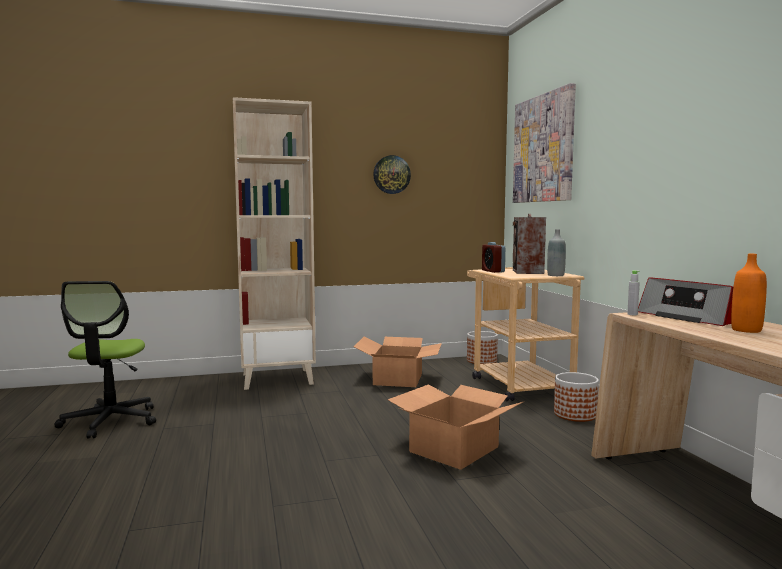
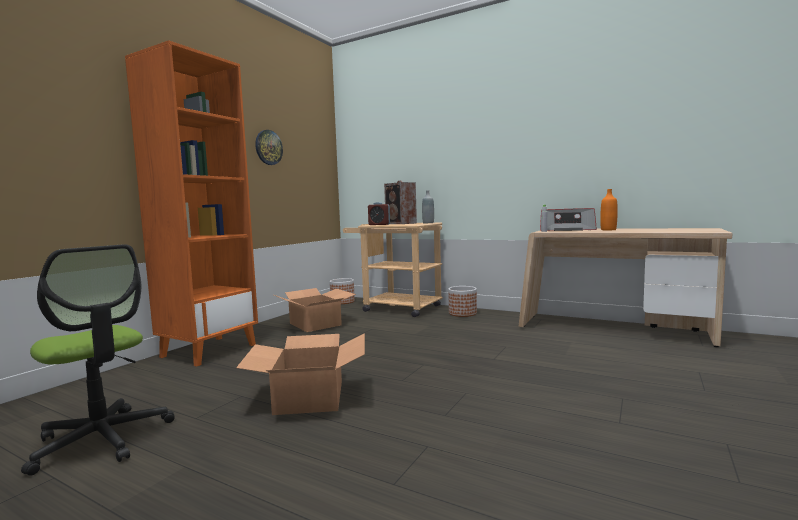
camera: 45 degrees left, 0 degrees up
beige bookcase [233,97,316,390] -> orange bookcase [125,40,258,367]
cardboard box [388,385,523,470] -> cardboard box moved to [236,333,365,415]
picture [513,83,576,203] -> none

